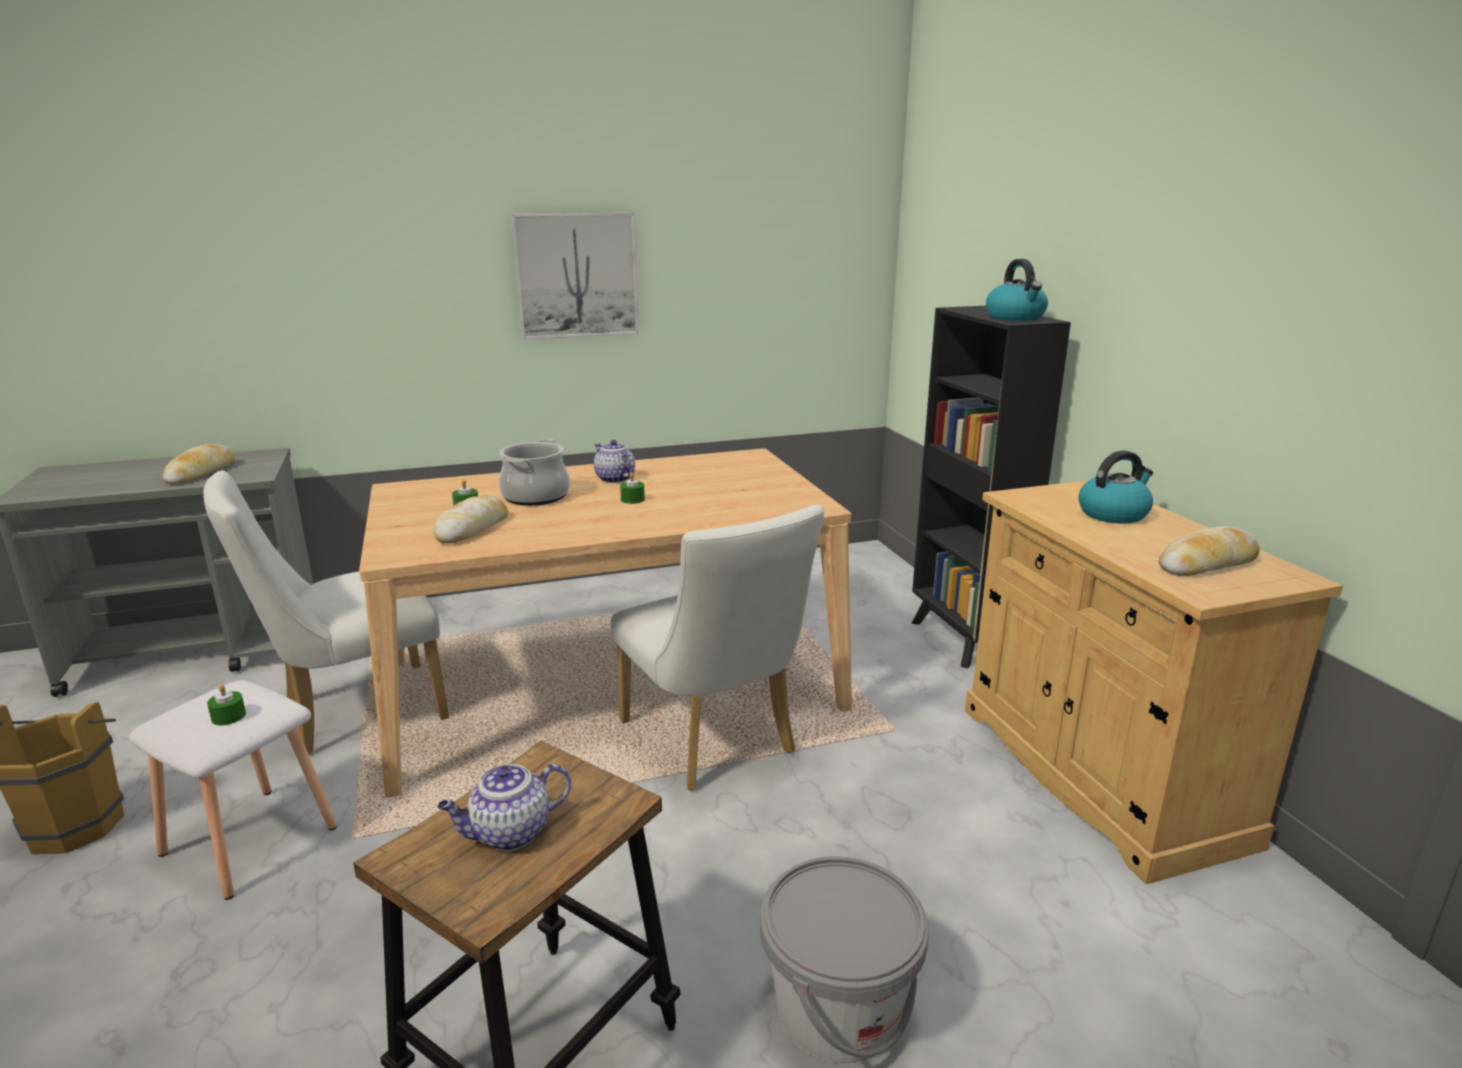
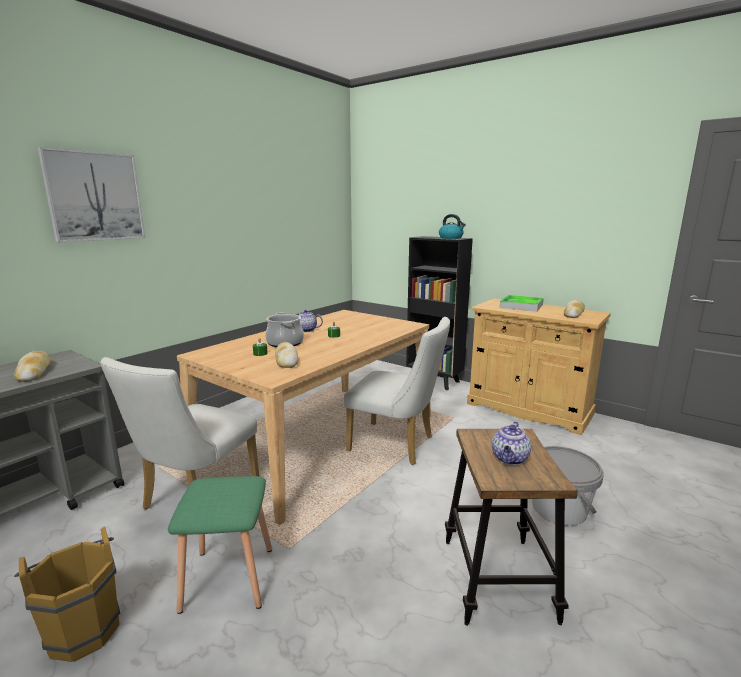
camera: 35 degrees left, 5 degrees down
white stool [129,680,337,900] -> green stool [168,476,272,614]
green candle [207,685,246,725] -> none
picture [511,213,639,340] -> picture moved to [38,147,145,243]
kettle [1078,450,1153,524] -> tray [500,295,544,312]

